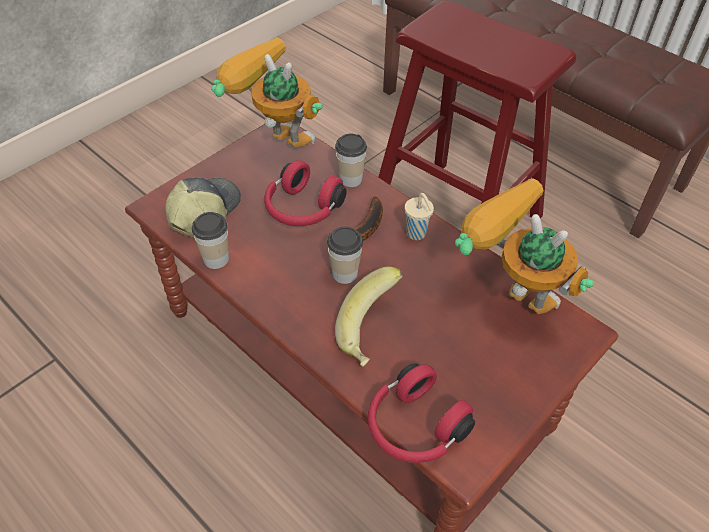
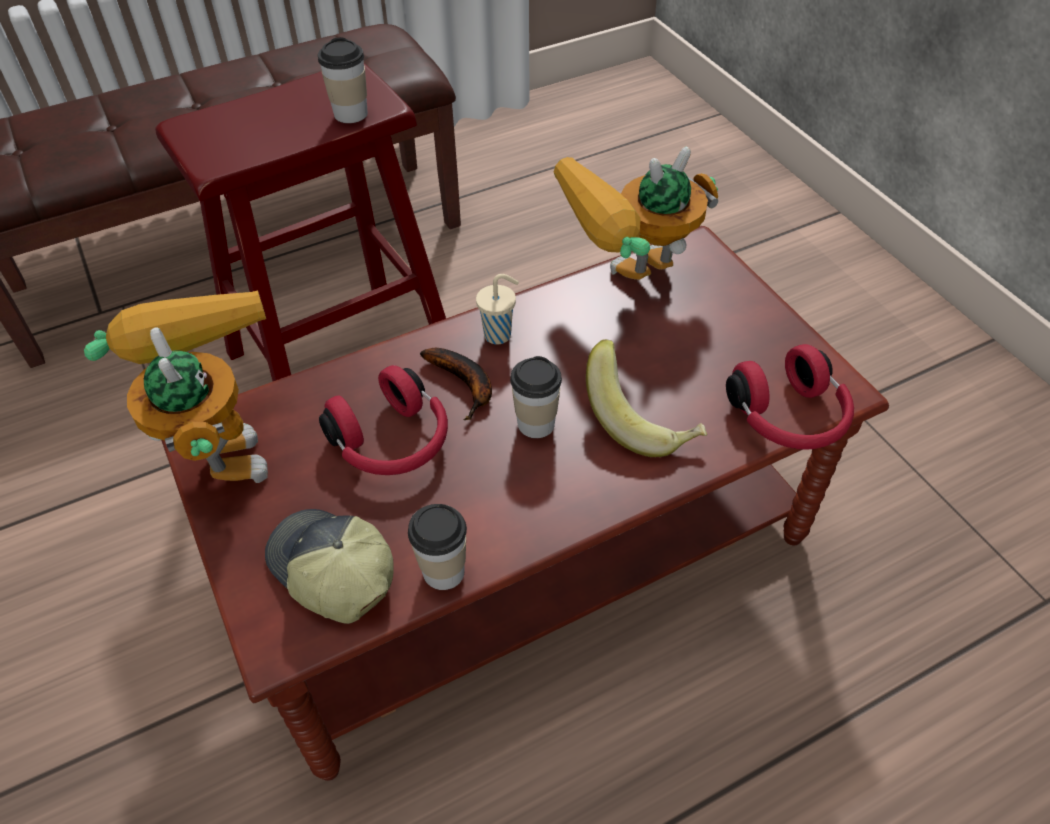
camera: 70 degrees left, 0 degrees up
toy robot [211,37,323,147] -> toy robot turned 105 degrees clockwise [84,290,268,483]
cup [335,133,367,187] -> cup moved to [318,37,368,123]

